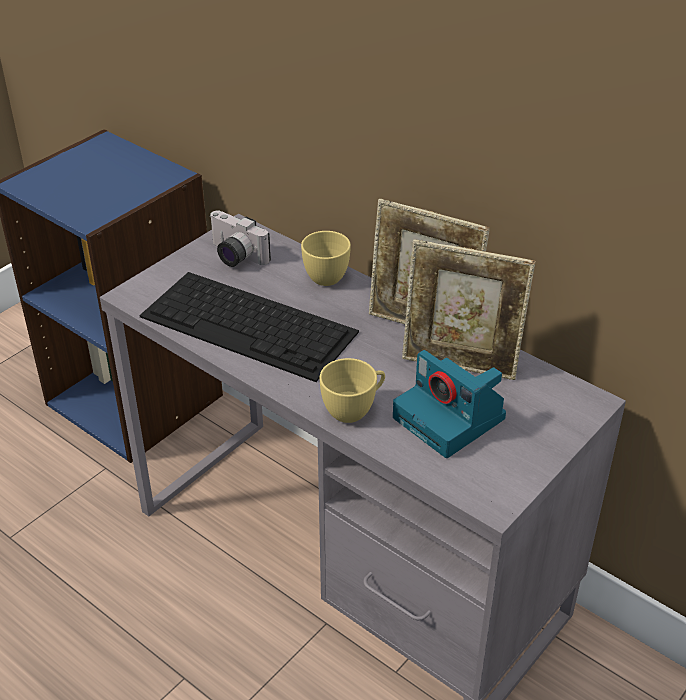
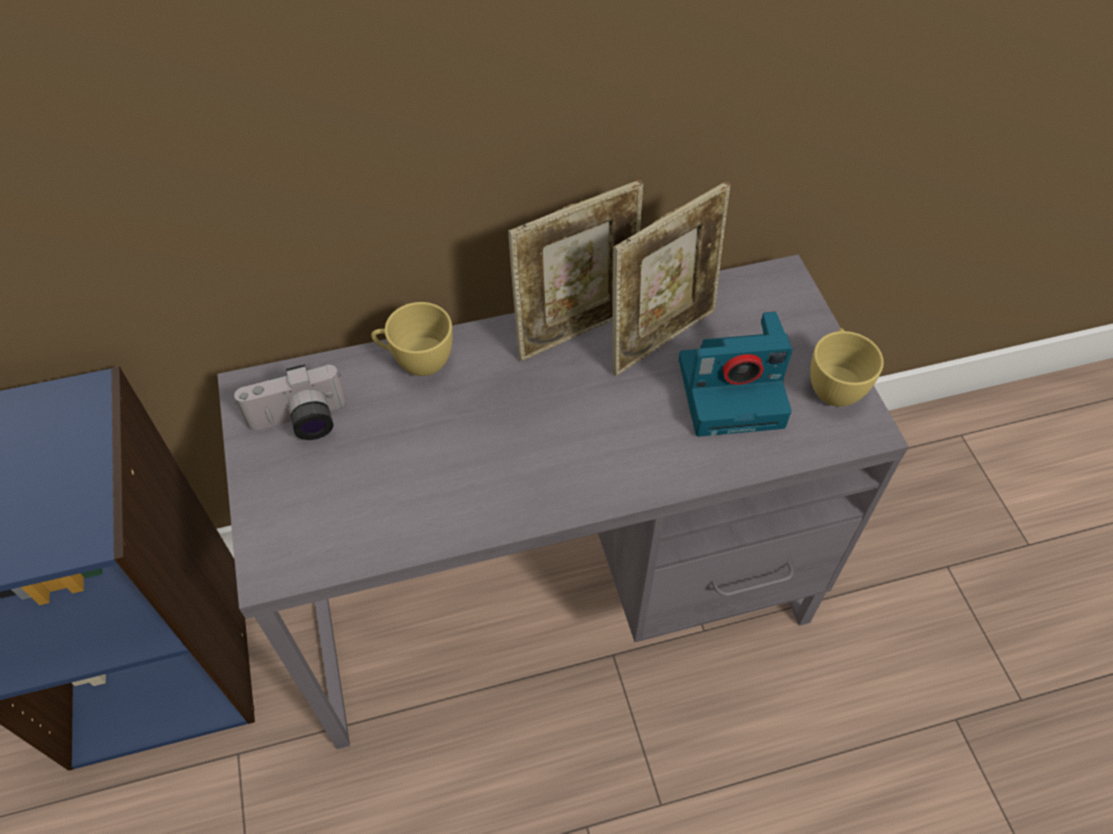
camera: 55 degrees left, 15 degrees up
keyboard [139,272,359,382] -> none
yellow cup [319,358,385,423] -> yellow cup moved to [810,328,884,407]

